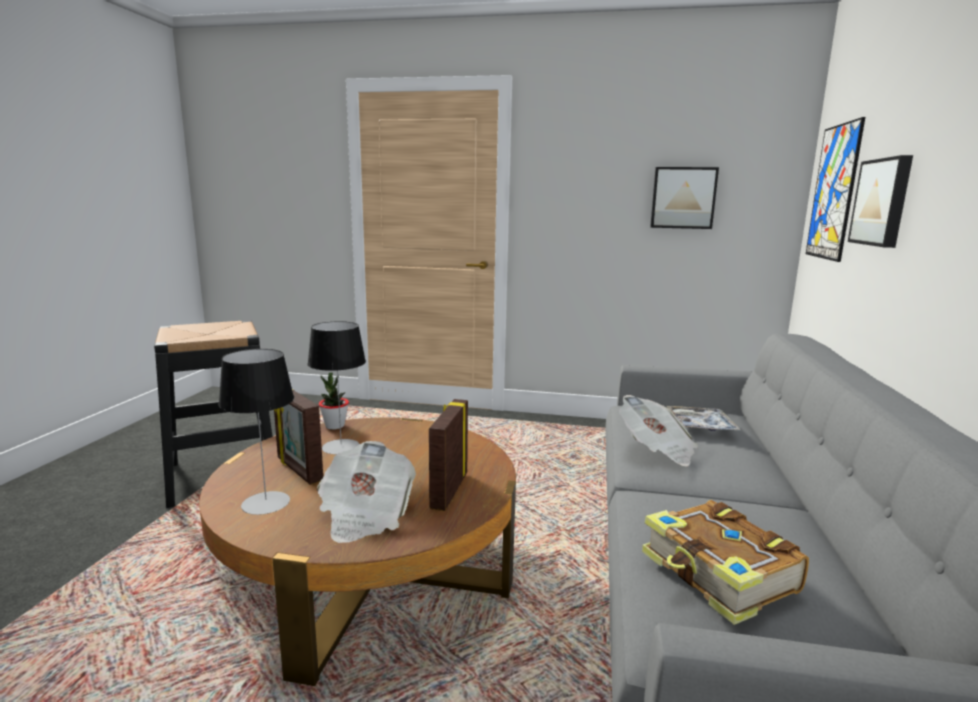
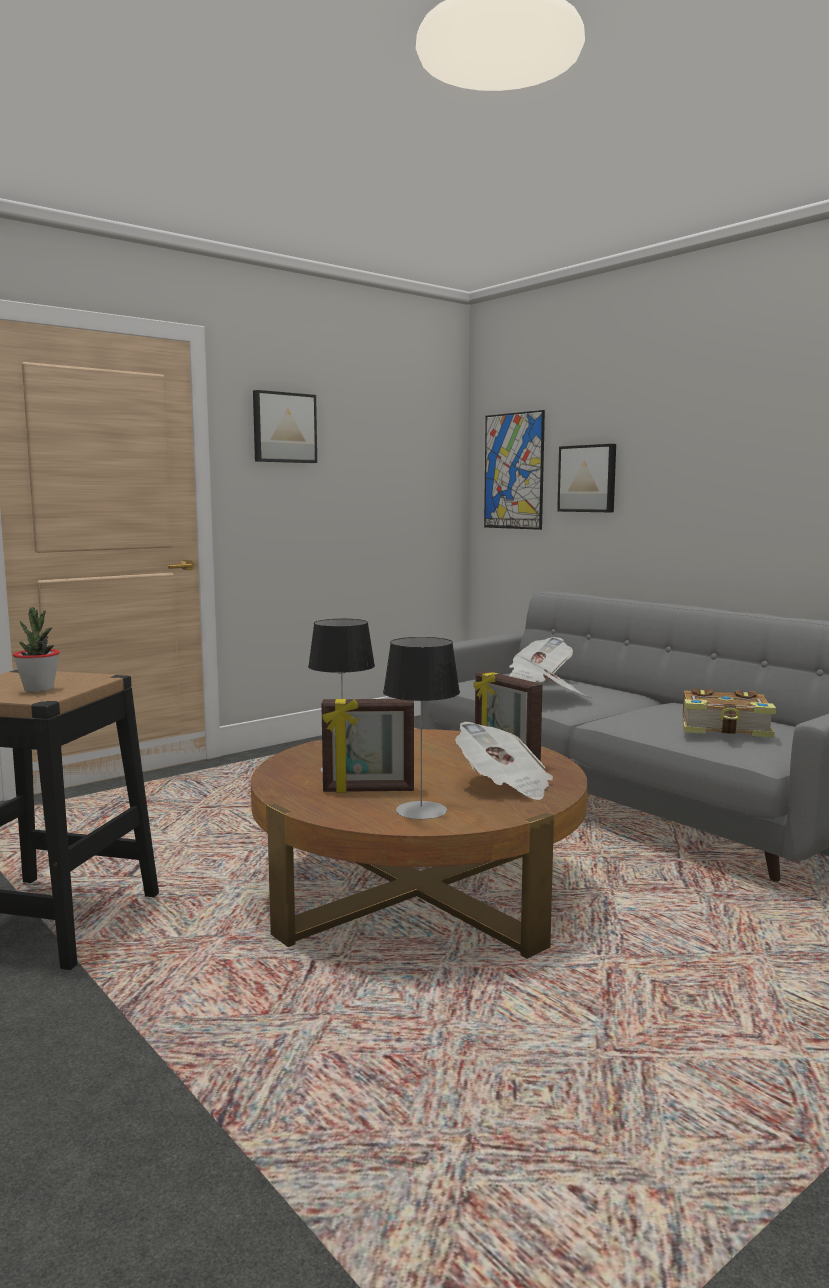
camera: 50 degrees left, 5 degrees down
potted plant [319,373,349,430] -> potted plant moved to [13,607,60,692]
picture [650,167,719,229] -> picture moved to [253,390,317,463]
tray [667,406,741,431] -> newspaper [509,637,573,682]

